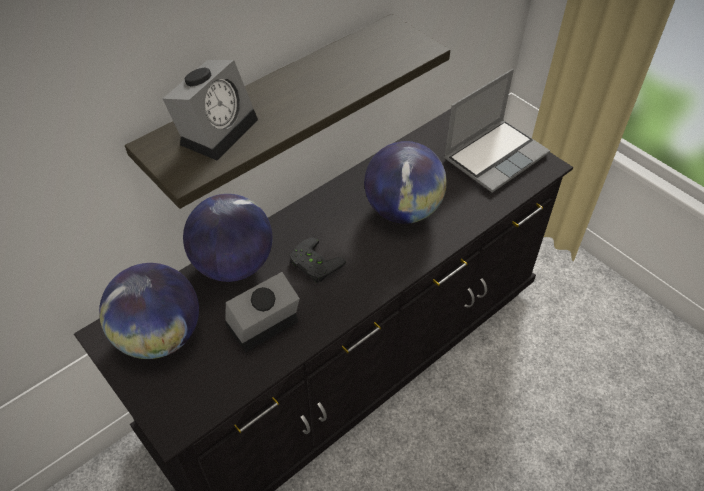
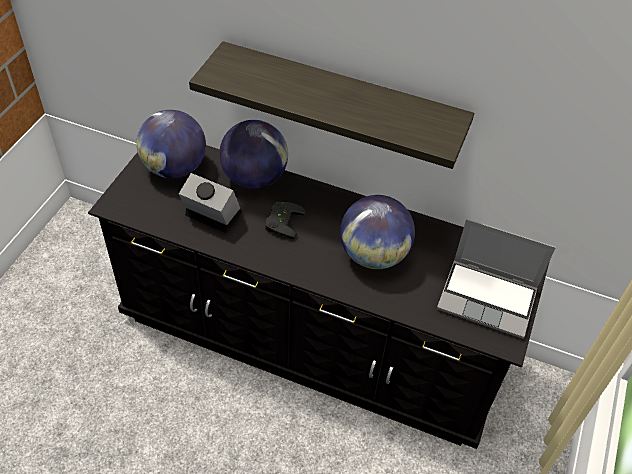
camera: 60 degrees right, 0 degrees up
alarm clock [162,60,258,161] -> none

